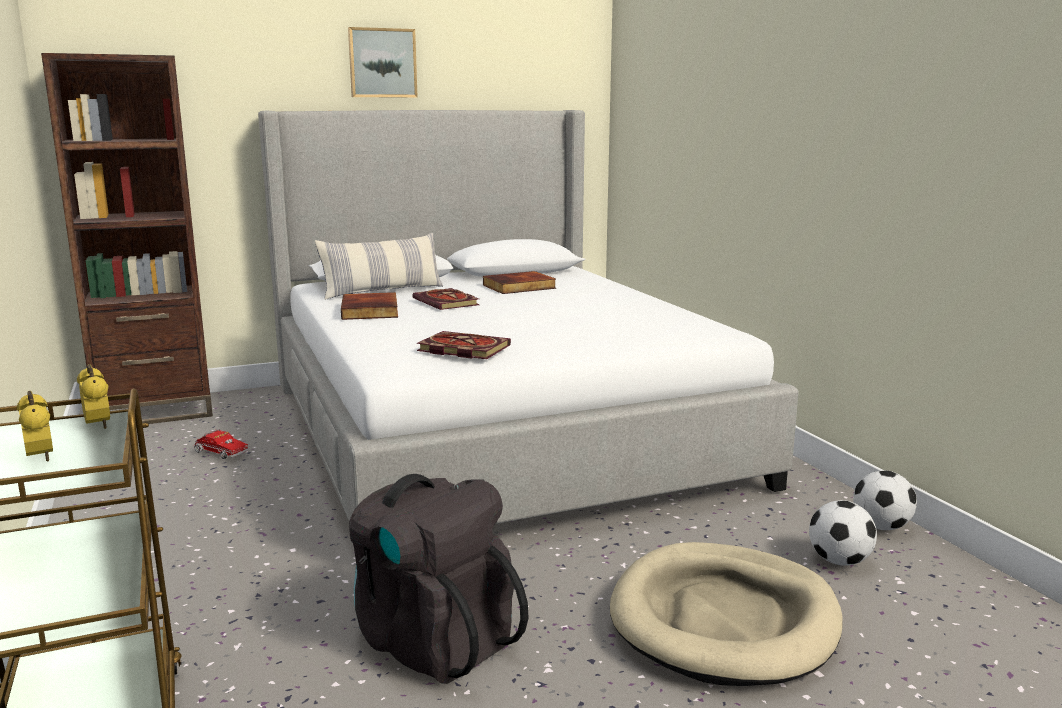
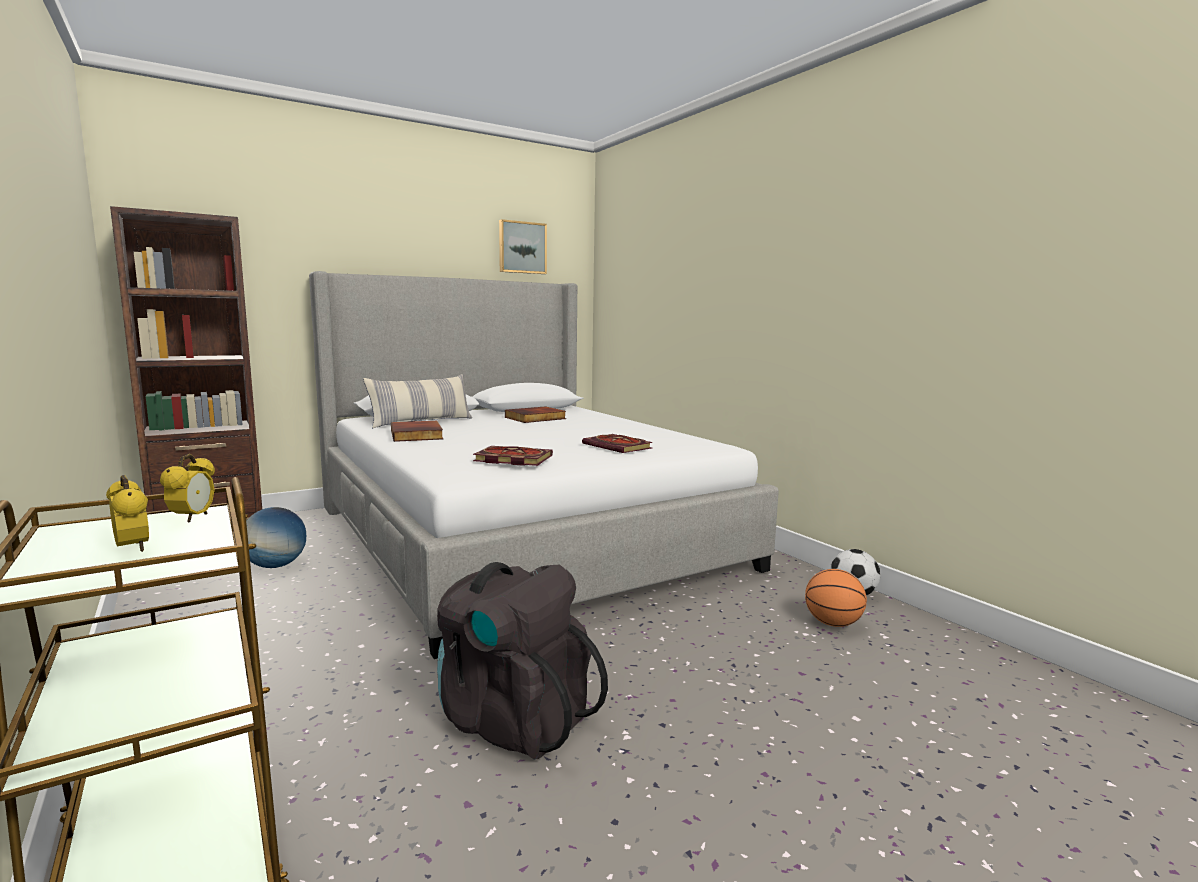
camera: 10 degrees left, 5 degrees down
alarm clock [77,364,110,429] -> alarm clock turned 45 degrees clockwise [160,454,215,523]
toy truck [194,429,248,459] -> globe [246,507,306,568]
picture [348,27,418,98] -> picture moved to [499,219,547,274]
book [412,288,480,310] -> book moved to [582,434,653,453]
beige dog bed [610,542,842,686] -> none
football [809,500,877,566] -> basketball [805,569,867,627]

